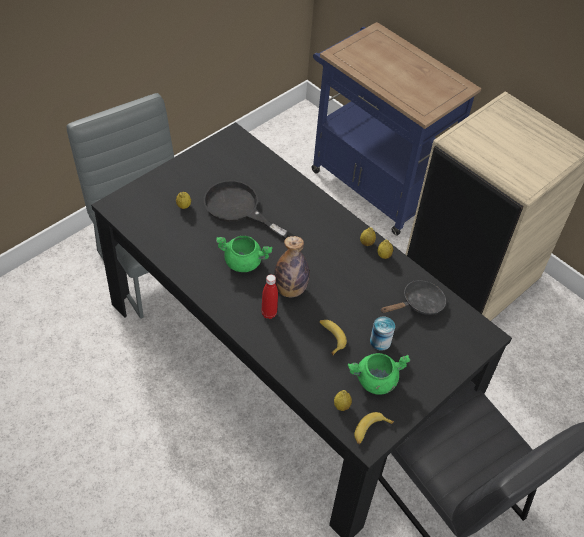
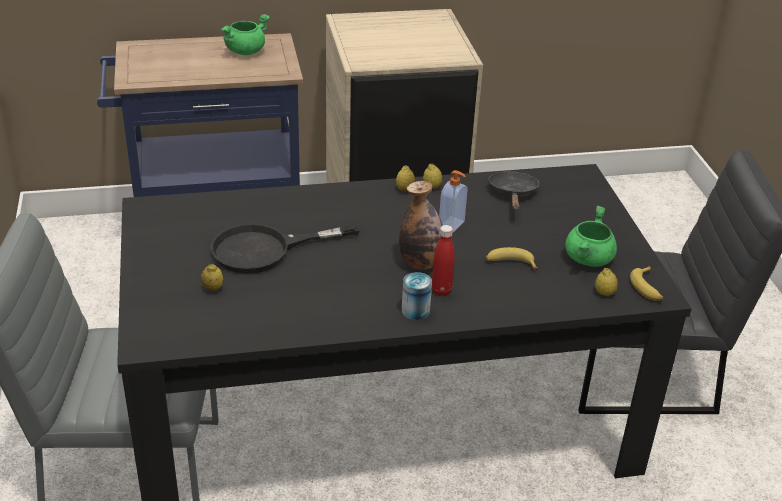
camera: 55 degrees left, 15 degrees down
green cooking pot [216,236,273,272] -> green cooking pot moved to [221,14,270,55]
can [370,316,395,351] -> can moved to [402,272,432,320]
none -> soap dispenser [439,170,468,232]

